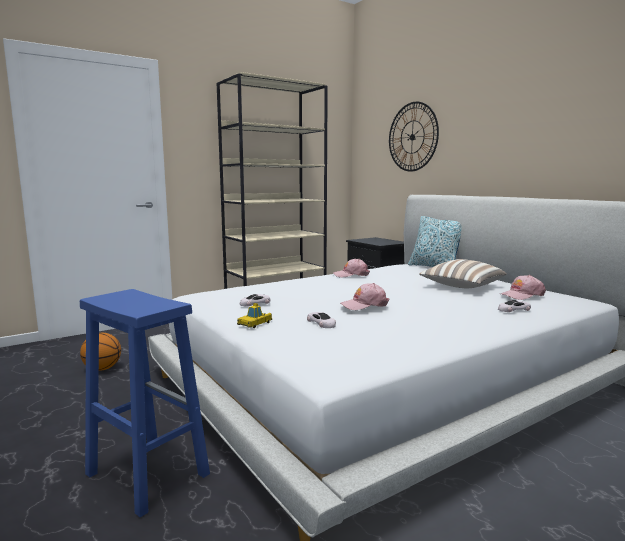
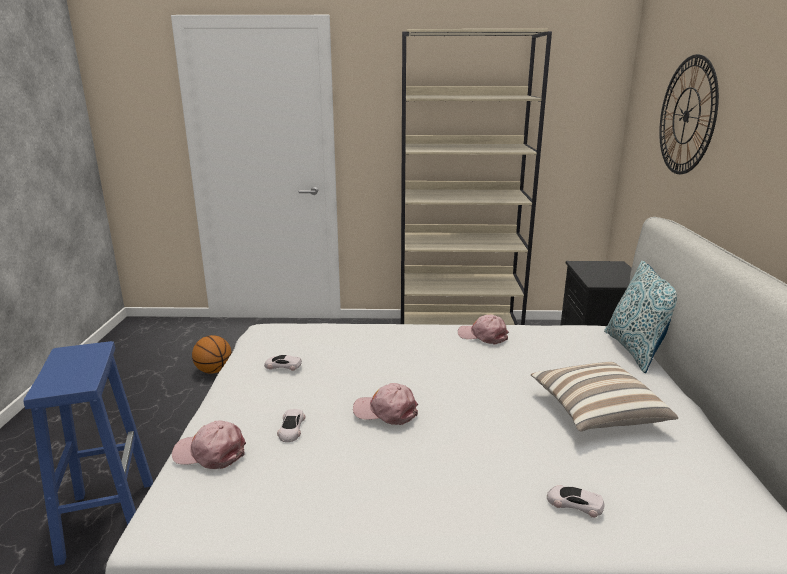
camera: 35 degrees right, 10 degrees up
toy car [237,303,272,328] -> none
pink cap [501,275,546,300] -> pink cap moved to [172,420,246,469]

